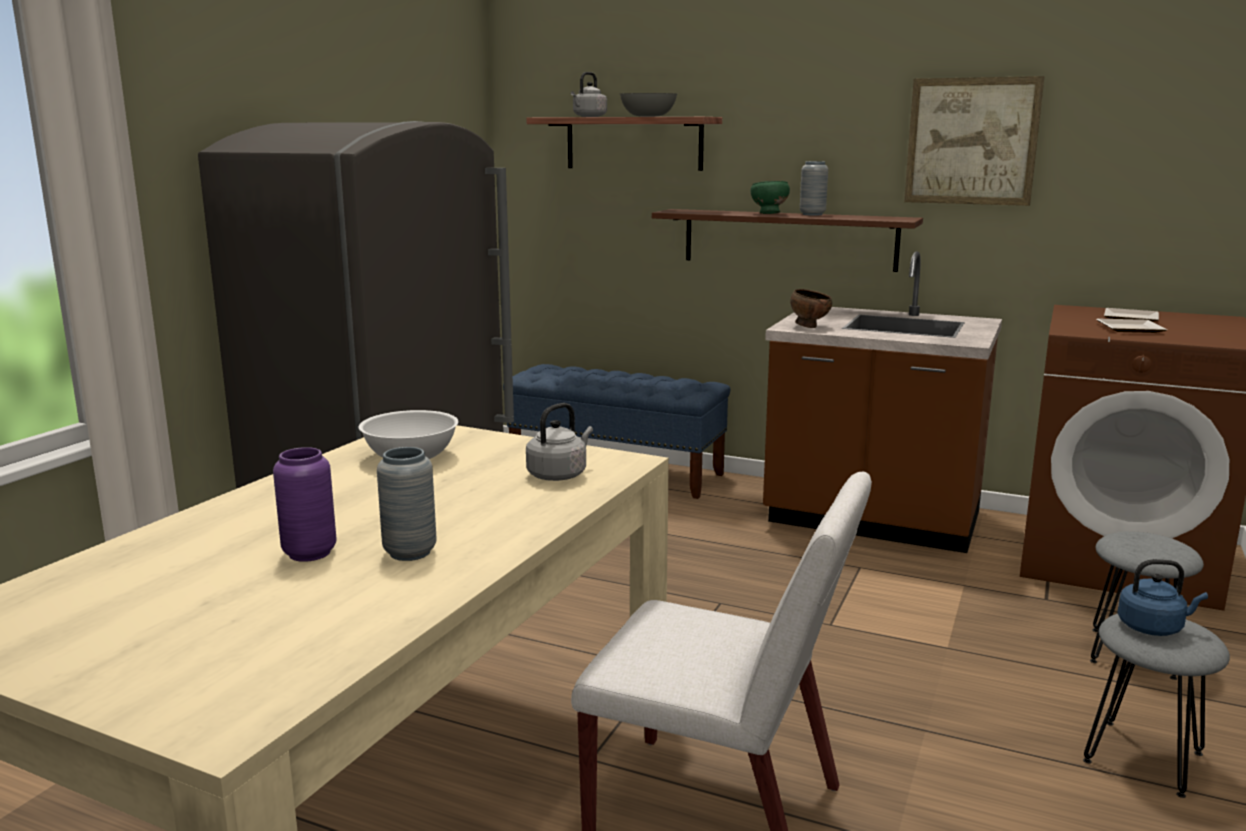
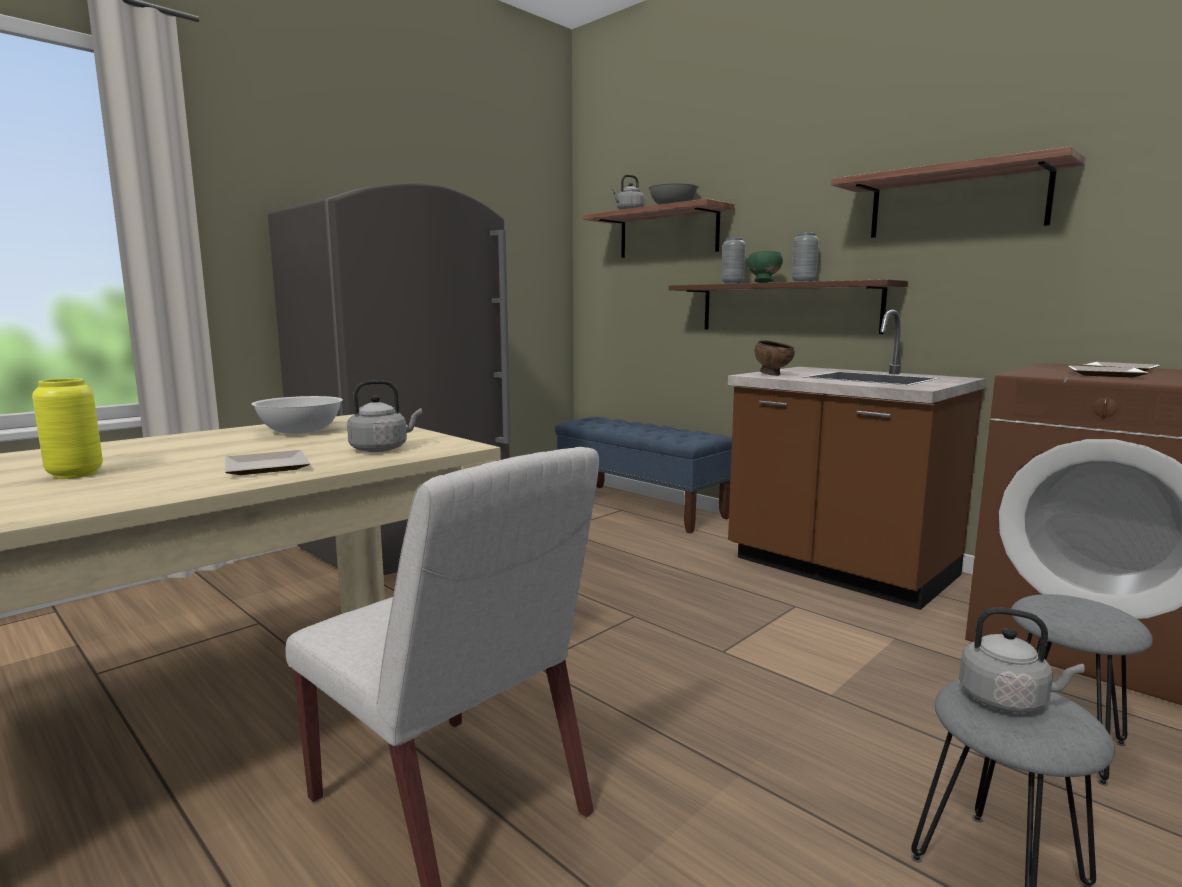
camera: 20 degrees right, 5 degrees down
purple vase [273,447,337,562] -> yellow vase [32,378,103,479]
grey vase [377,447,437,561] -> grey vase moved to [722,238,746,284]
picture [904,76,1044,206] -> shelf [831,146,1086,238]
blue kettle [1117,559,1208,636] -> grey kettle [959,607,1085,713]
none -> plate [225,450,310,475]

